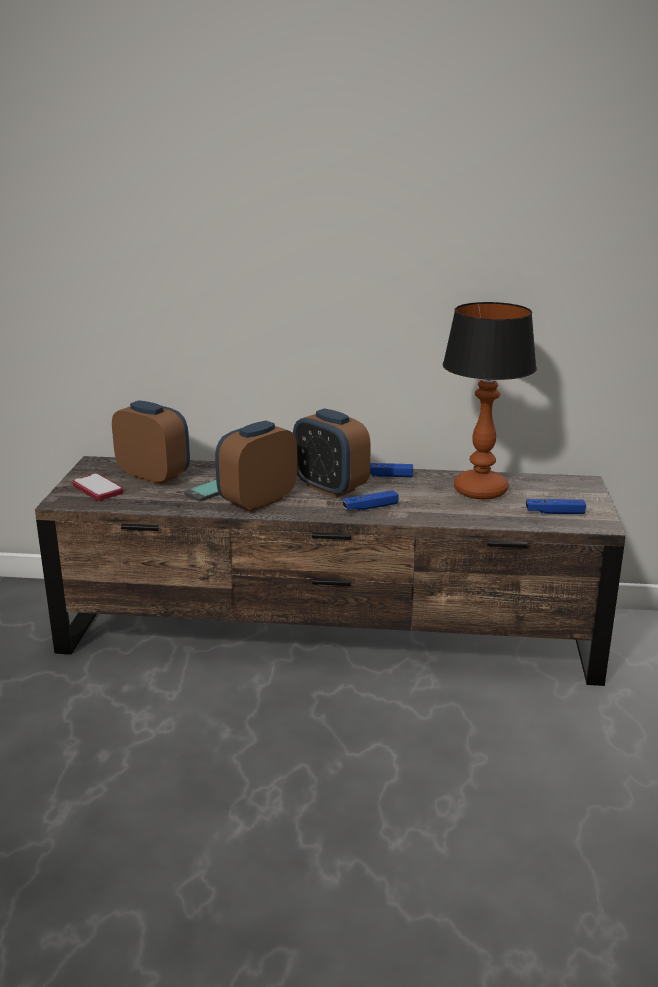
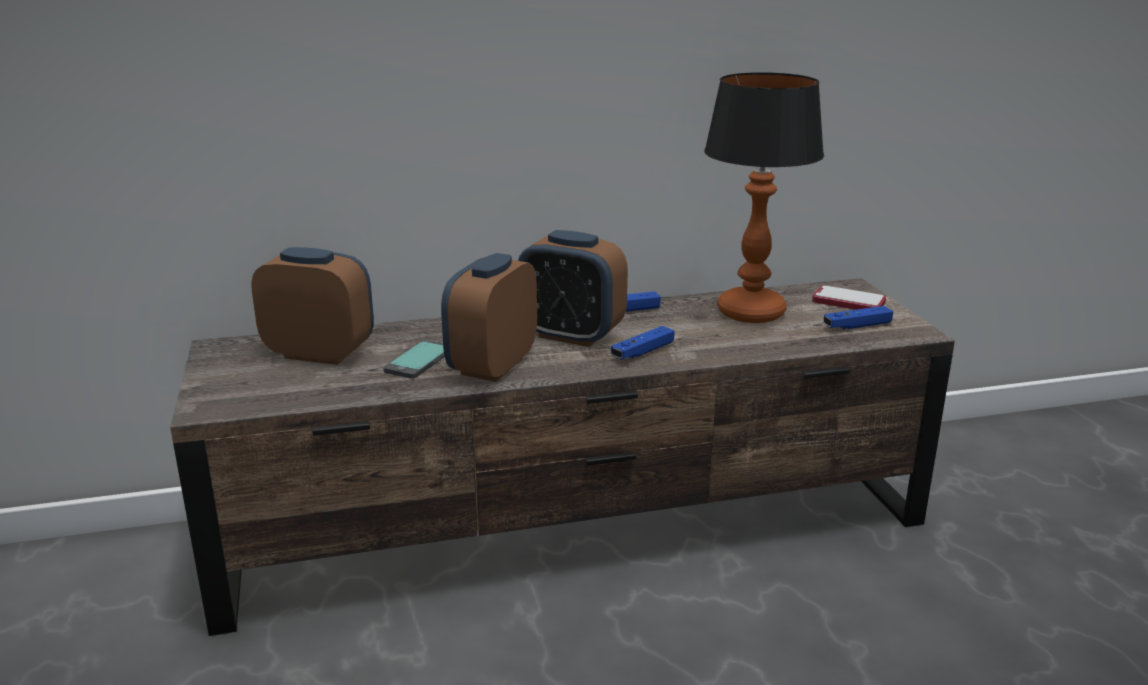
camera: 20 degrees left, 0 degrees up
phone [72,474,123,501] -> phone moved to [812,285,886,310]

